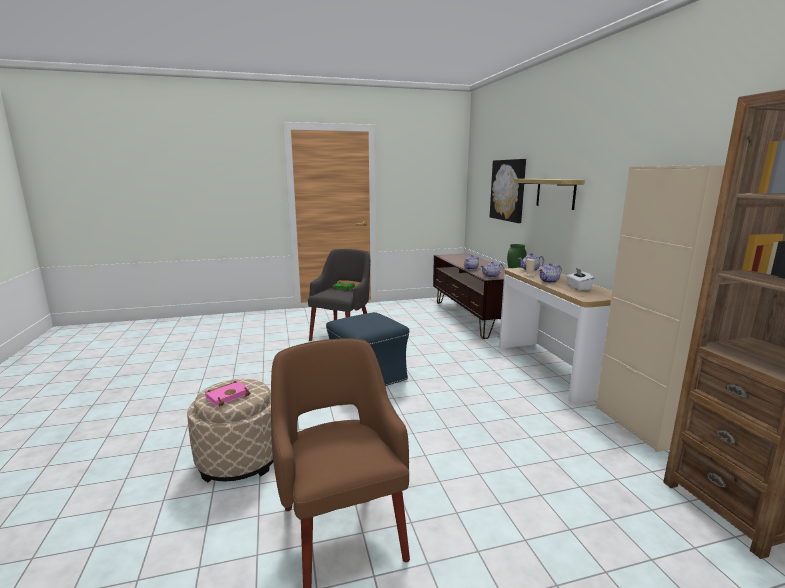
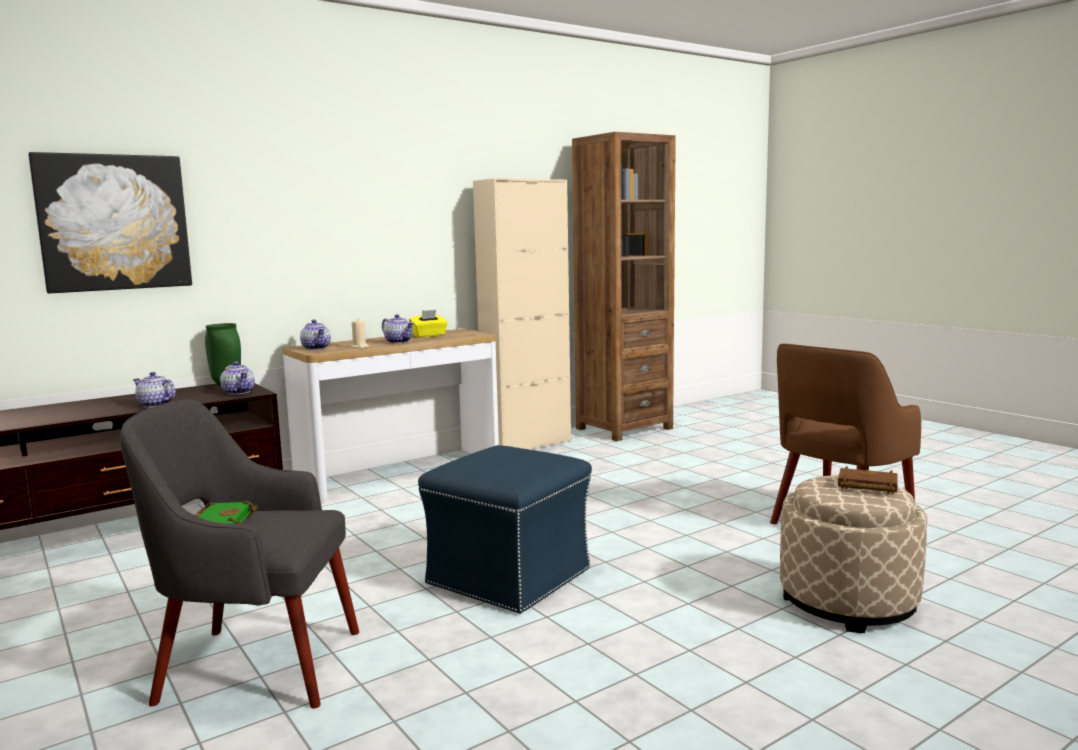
camera: 110 degrees left, 5 degrees down
pink book [205,381,250,407] -> brown book [838,466,898,494]
shelf [514,179,585,210] -> none
white tissue box [566,268,594,290] -> yellow tissue box [409,310,448,338]

